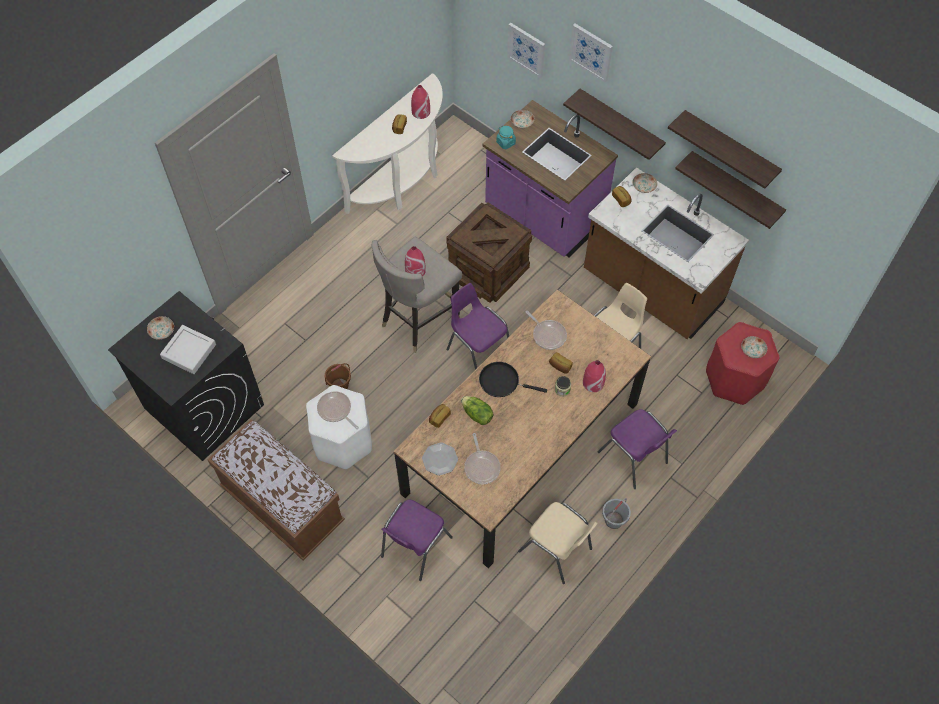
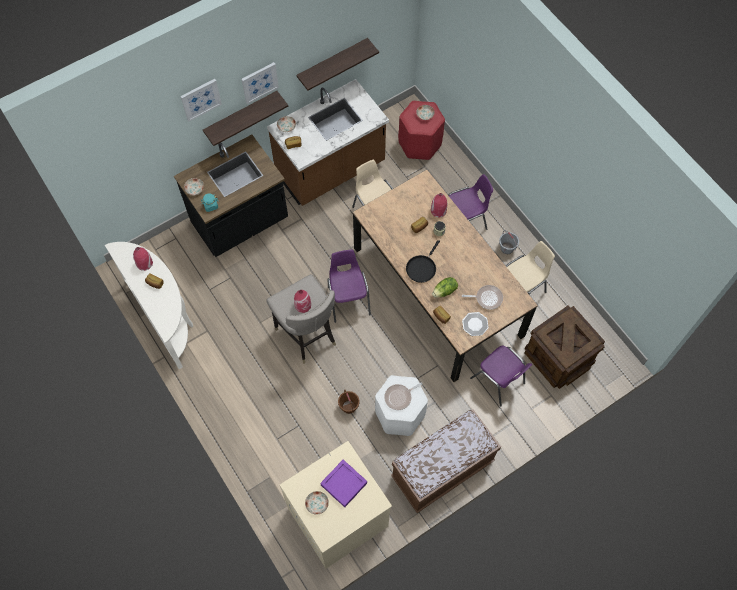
camera: 75 degrees left, 5 degrees up
black washing machine [108,291,264,461] -> beige washing machine [280,441,392,569]
grey tray [160,325,216,374] -> purple tray [320,460,367,507]
crate [446,202,532,303] -> crate moved to [524,305,605,389]
purple chair [447,283,509,370] -> purple chair turned 105 degrees clockwise [328,250,371,323]
purple counter [483,100,618,257] -> black counter [174,134,288,257]
picture [507,23,545,78] -> picture moved to [241,62,279,104]
frying pan [525,311,567,350] -> none
shelf [668,110,782,189] -> none

